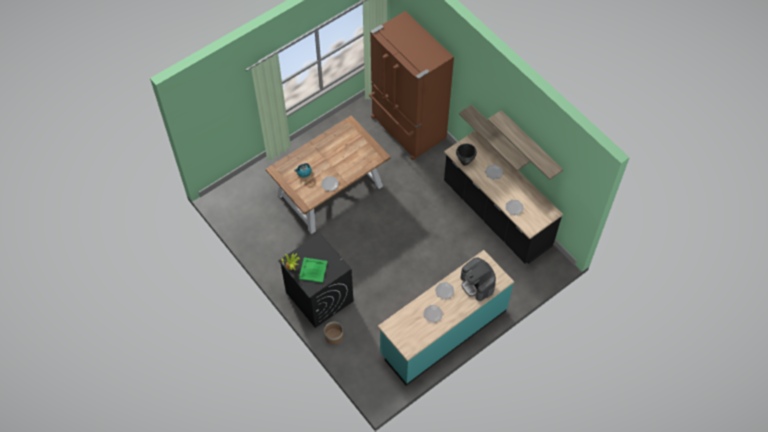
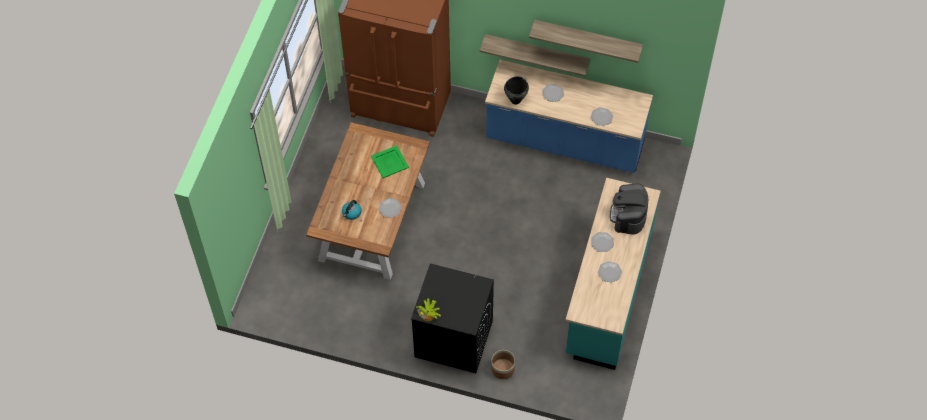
camera: 35 degrees left, 0 degrees up
green tray [299,257,328,283] -> green tray moved to [371,146,409,178]
black counter [444,131,563,264] -> blue counter [485,60,653,173]
coffee machine [461,258,496,301] -> coffee machine turned 75 degrees clockwise [610,183,648,234]

